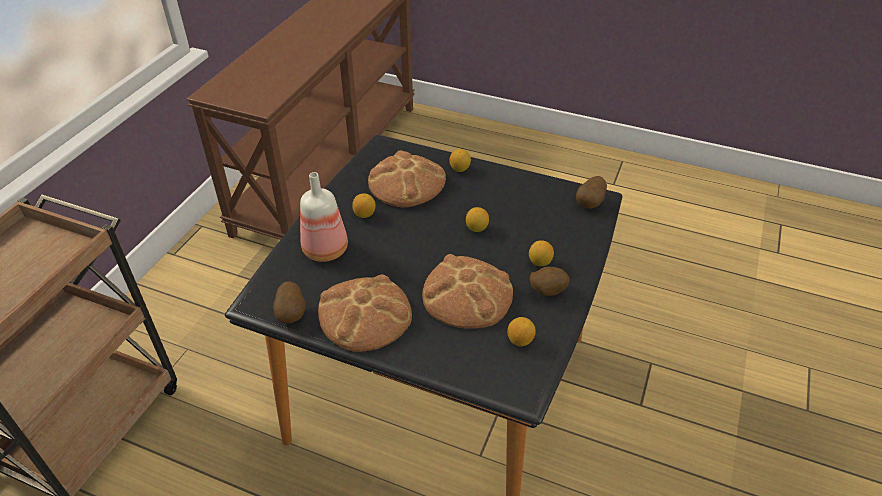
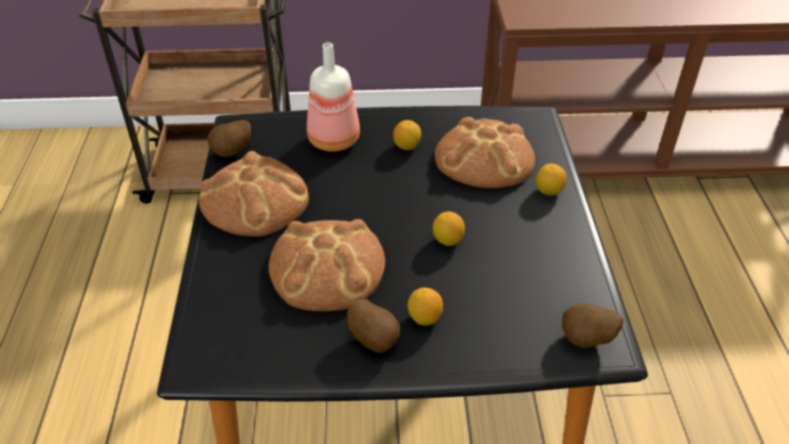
camera: 65 degrees right, 0 degrees up
lemon [507,317,536,346] -> none

